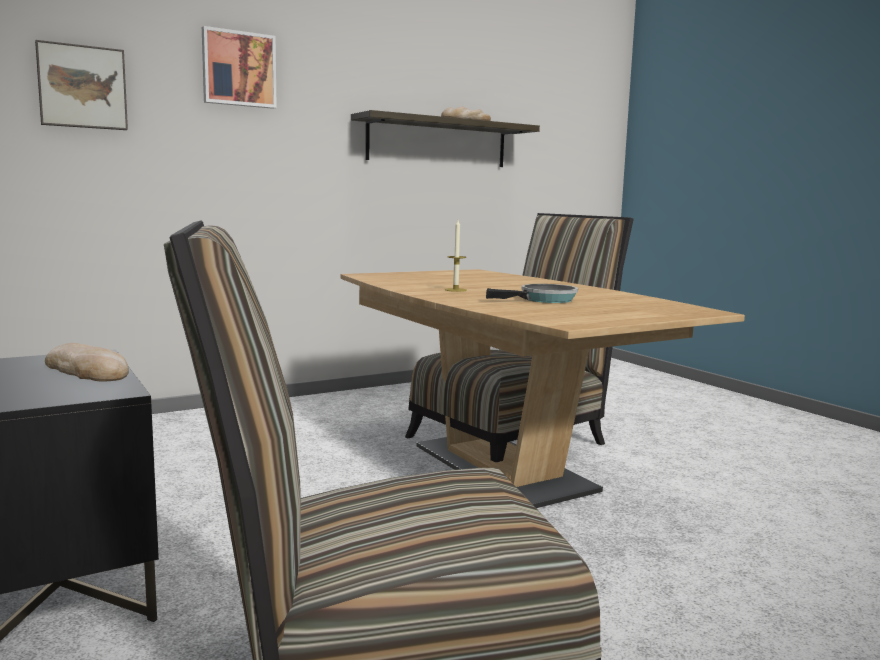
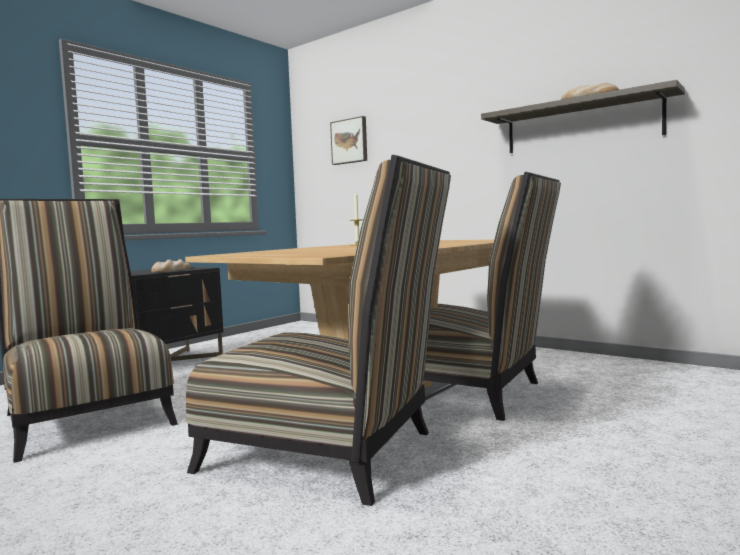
camera: 70 degrees right, 5 degrees down
picture [202,26,277,109] -> none
frying pan [486,284,578,303] -> none
none -> chair [186,155,451,506]

